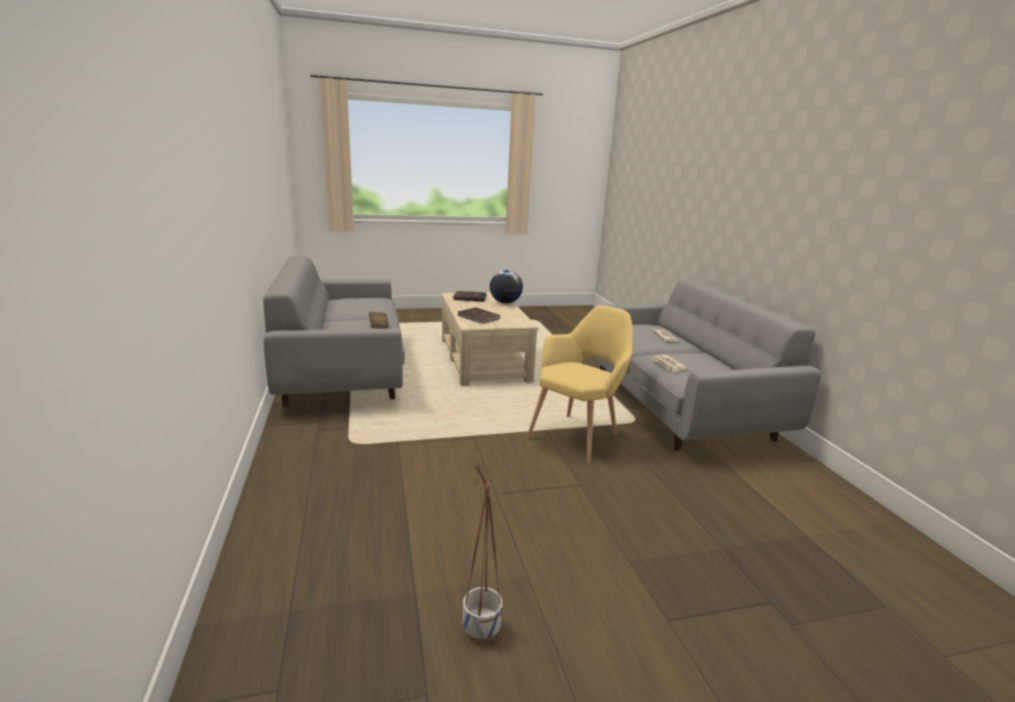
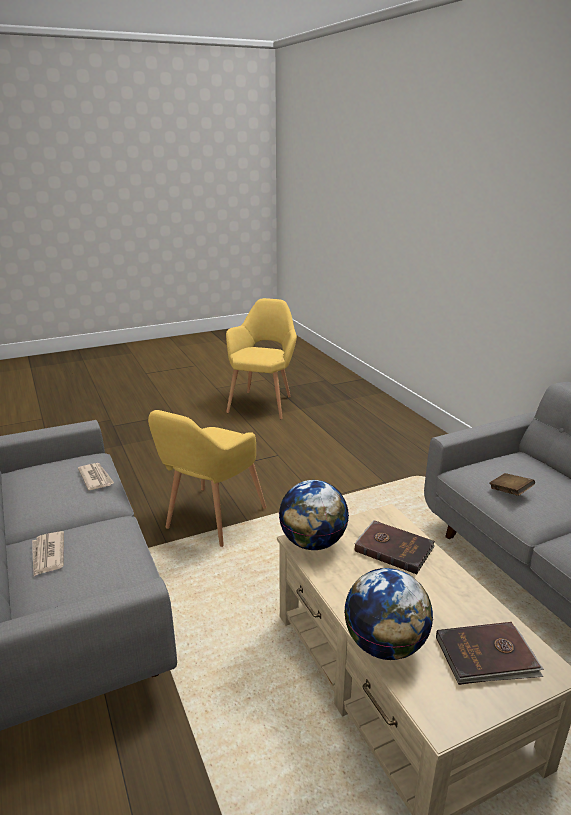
camera: 170 degrees right, 5 degrees up
planter [462,459,503,643] -> yellow armchair [226,298,297,419]
none -> globe [279,480,349,550]

